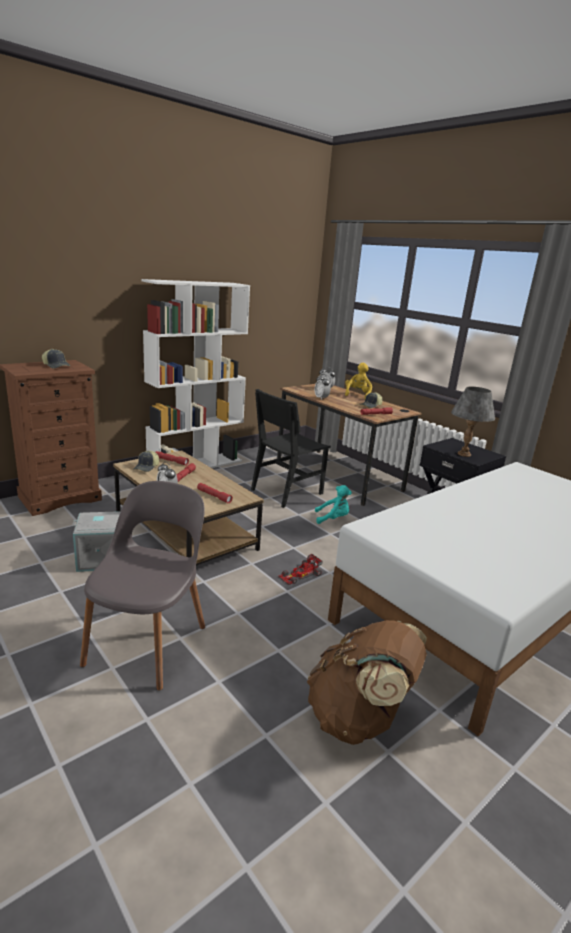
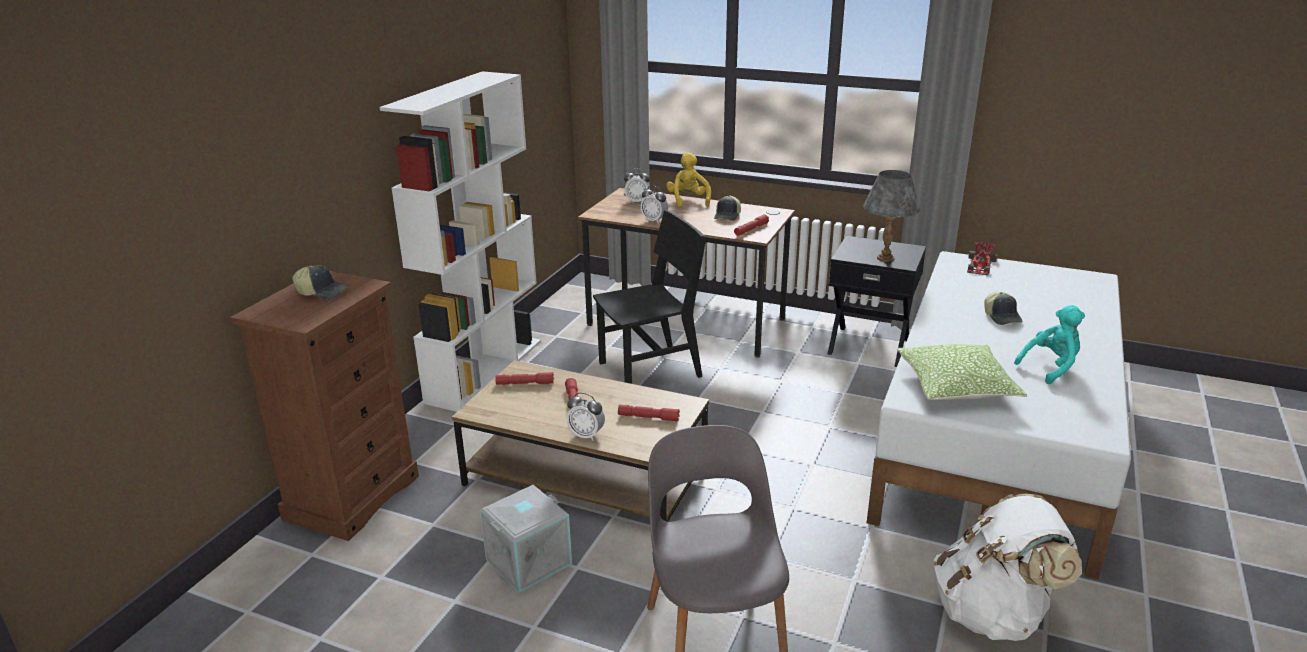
camera: 25 degrees left, 5 degrees up
cap [134,450,159,472] -> cap moved to [984,292,1023,325]
black chair [251,389,331,508] -> black chair turned 135 degrees counterclockwise [593,210,706,384]
toy car [278,554,323,585] -> toy car moved to [967,242,997,275]
brown backpack [307,620,427,745] -> white backpack [934,494,1082,641]
turquoise plush toy [315,485,352,524] -> turquoise plush toy moved to [1014,305,1085,384]
none -> pillow [897,344,1027,400]

